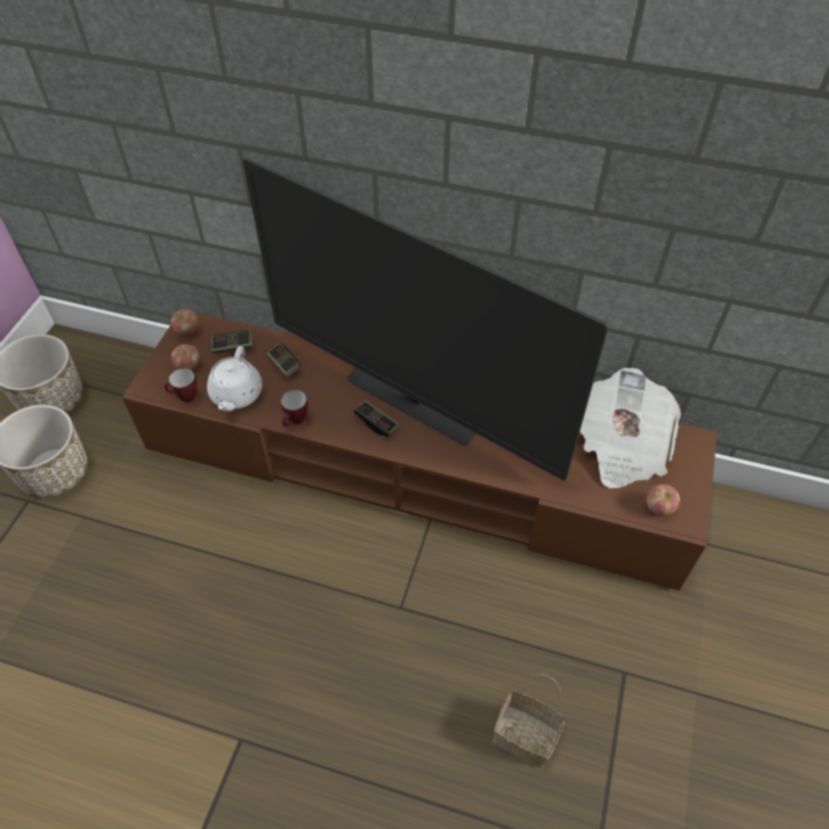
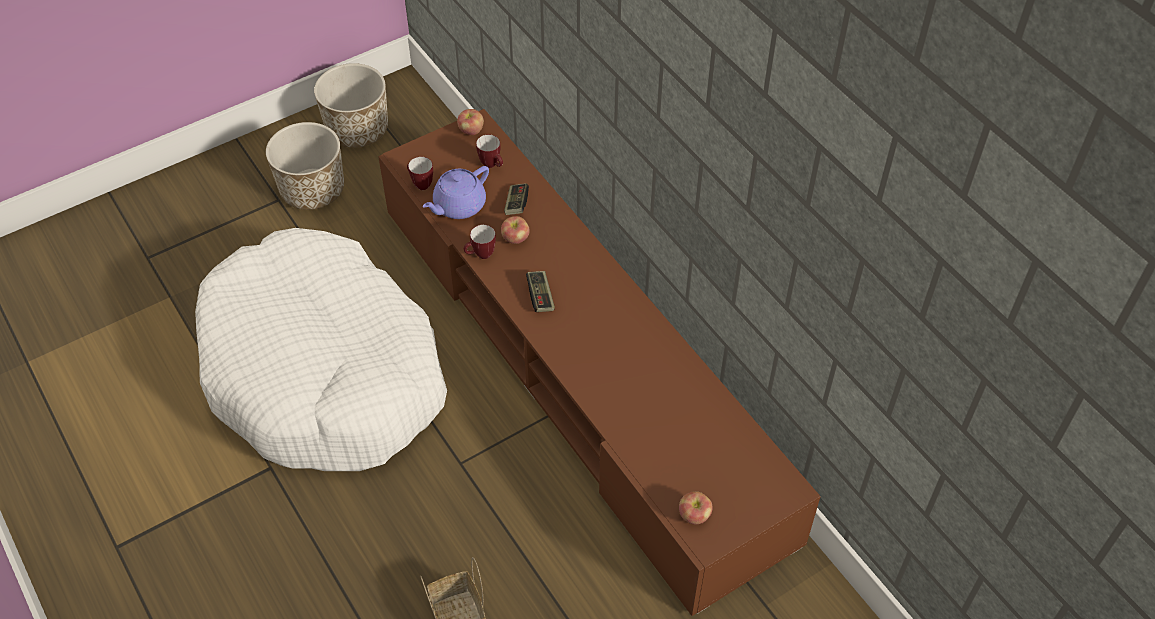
camera: 40 degrees right, 0 degrees up
apple [171,344,200,370] -> apple moved to [501,216,530,244]
white teapot [207,346,262,412] -> purple teapot [423,166,489,219]
game controller [212,330,253,354] -> mug [476,134,503,168]
television [243,158,609,480] -> none
newspaper [580,368,681,489] -> none
none -> white dog bed [195,228,447,471]

